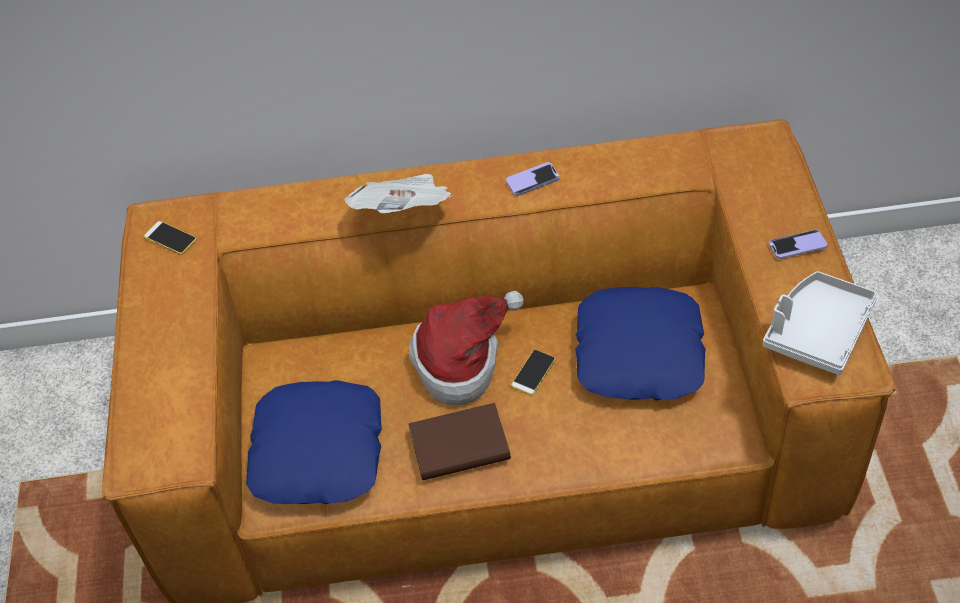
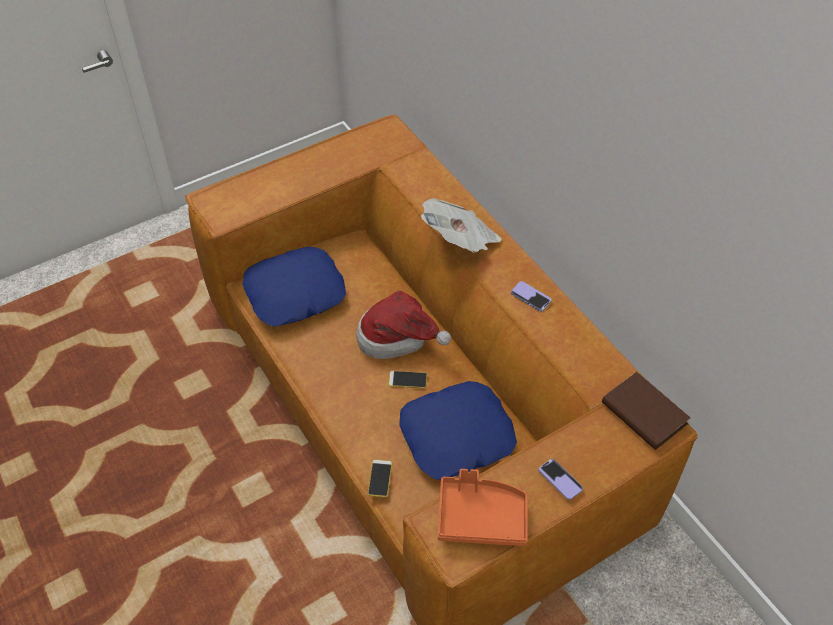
camera: 60 degrees right, 0 degrees up
phone [144,221,197,255] -> phone moved to [368,459,392,497]
brown book [408,403,511,480] -> brown book moved to [602,372,690,450]
grey tray [763,271,878,375] -> orange tray [438,469,528,546]

